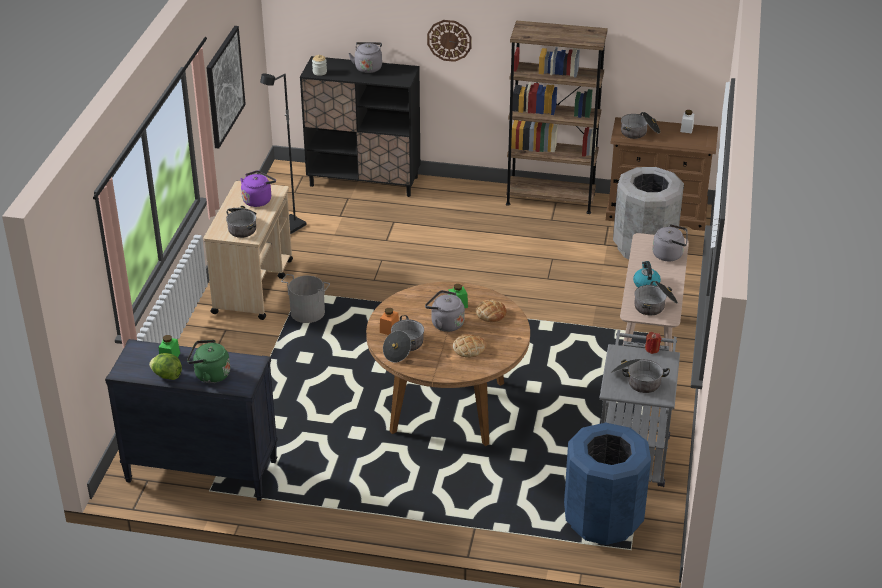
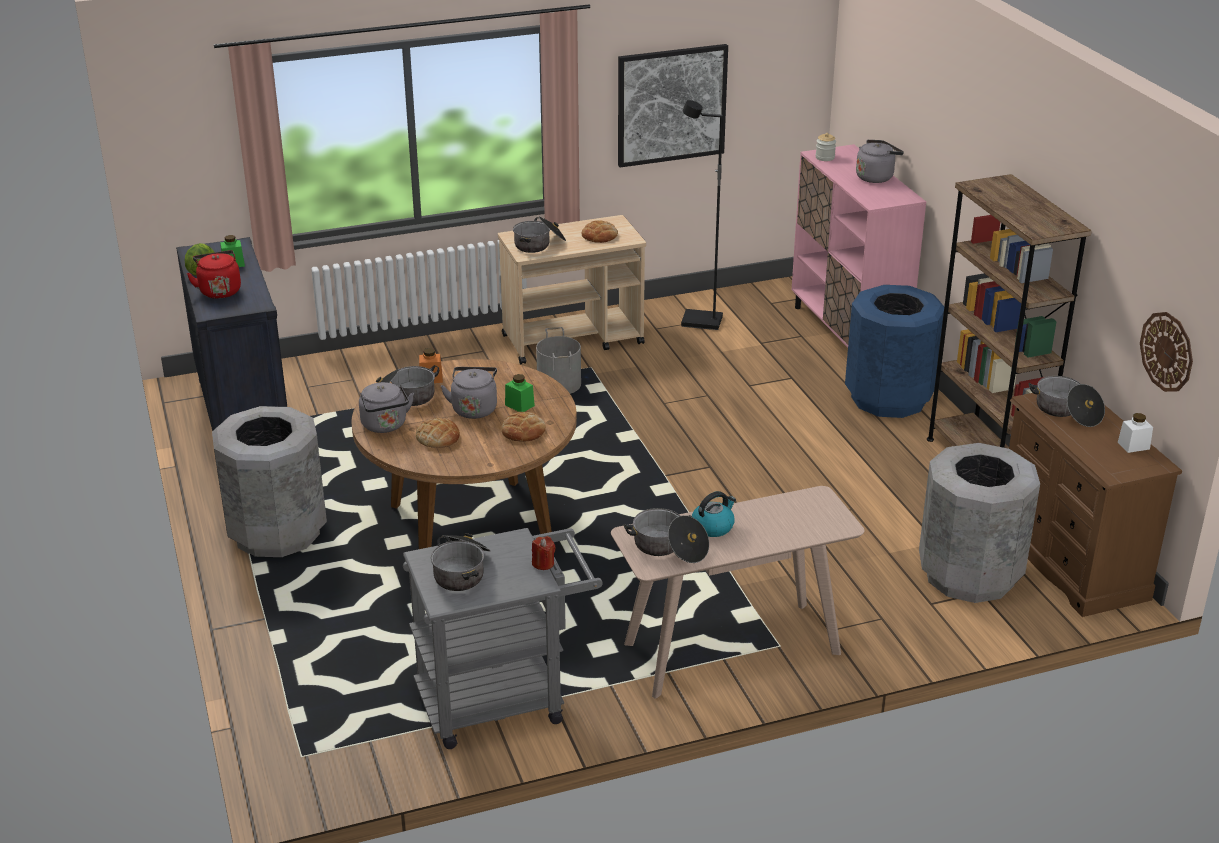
camera: 60 degrees right, 5 degrees down
green kettle [187,340,230,383] -> red kettle [187,250,241,299]
purple kettle [240,170,276,207] -> bread [582,220,618,243]
black cabinet [300,56,420,197] -> pink cabinet [792,144,926,347]
wall clock [427,20,472,62] -> wall clock moved to [1140,312,1193,392]
blue trash can [564,422,651,545] -> blue trash can moved to [845,285,944,418]
grey kettle [652,224,687,261] -> grey kettle moved to [359,382,414,433]
none -> grey trash can [212,406,327,557]

